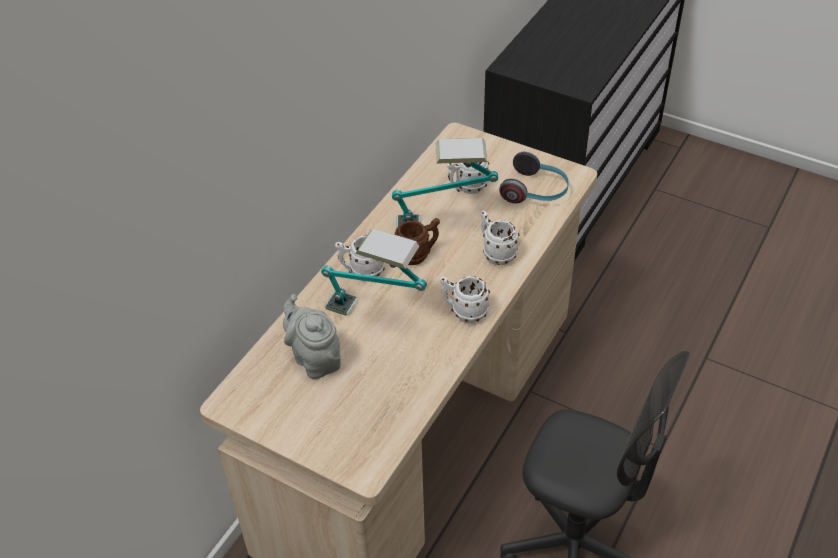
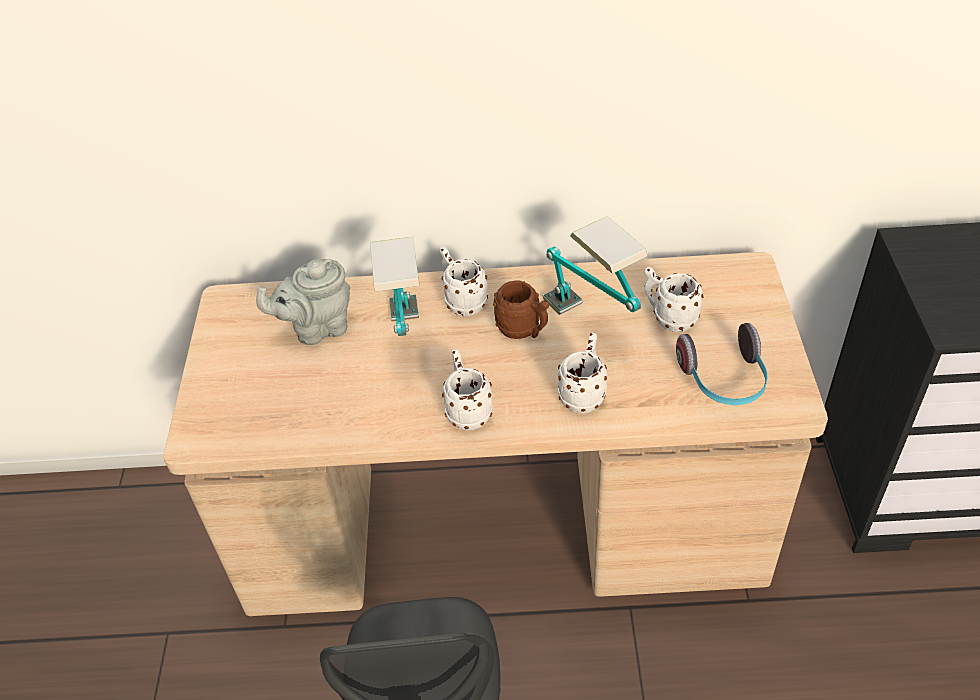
camera: 60 degrees right, 0 degrees up
grey teapot [283,294,341,379] -> grey teapot turned 135 degrees counterclockwise [256,259,350,345]

